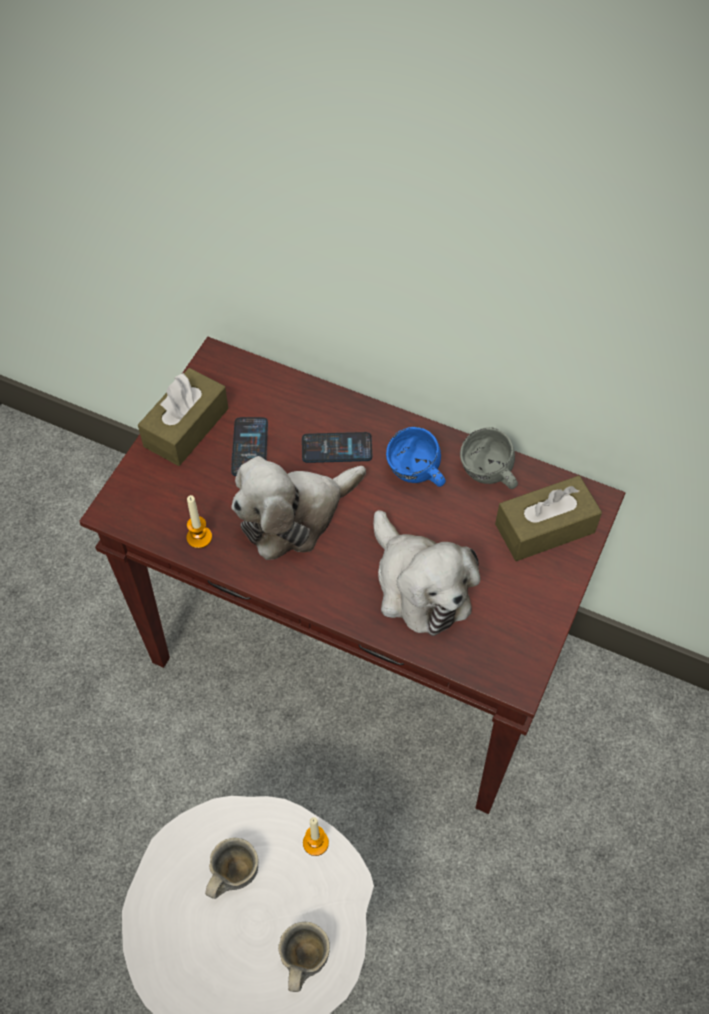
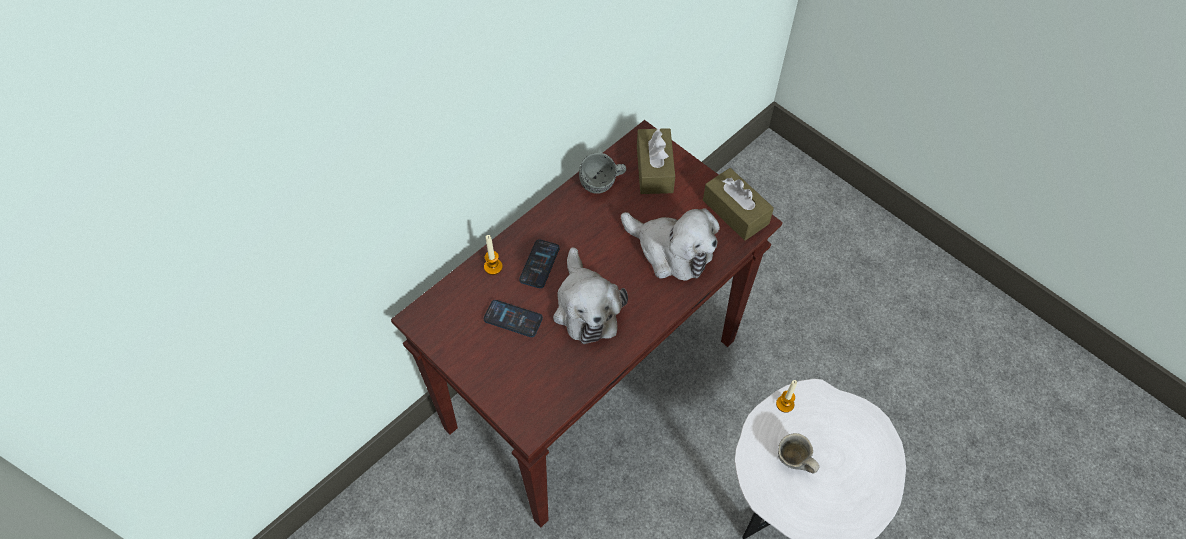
camera: 70 degrees left, 0 degrees up
brown tissue box [138,368,229,466] -> brown tissue box moved to [703,168,774,241]
candle [187,495,212,549] -> candle moved to [484,235,503,275]
grey mug [278,922,330,992] -> none
plush toy [373,510,480,636] -> plush toy turned 45 degrees clockwise [621,208,720,281]
blue mug [386,427,446,487] -> none

